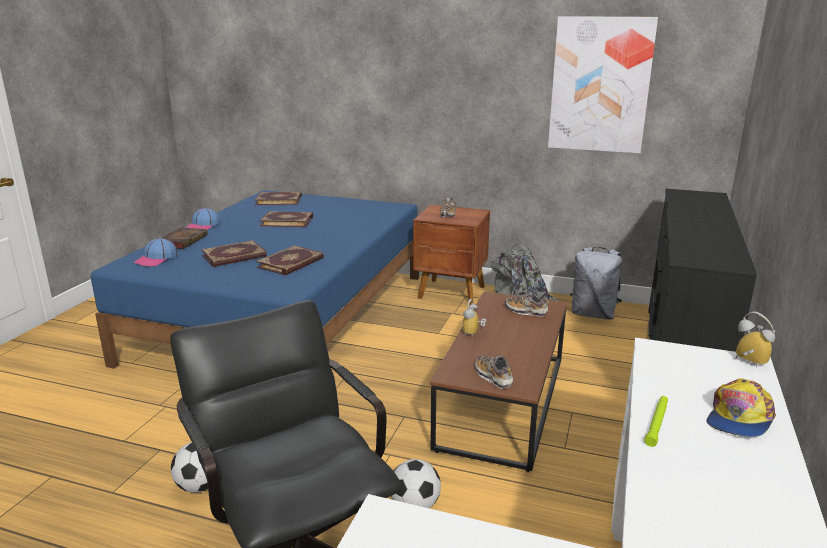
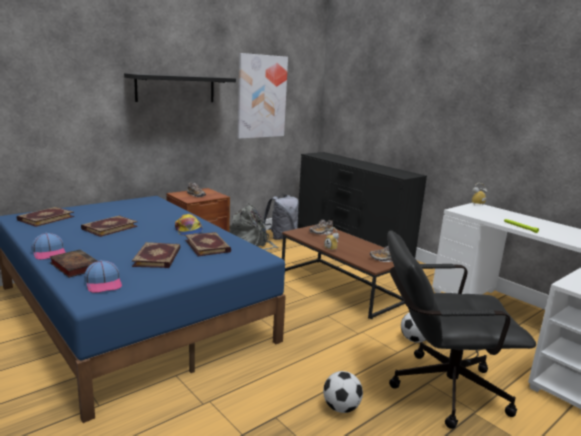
camera: 60 degrees left, 5 degrees down
cap [706,378,776,437] -> cap moved to [175,214,203,236]
none -> black shelf [124,73,236,102]

